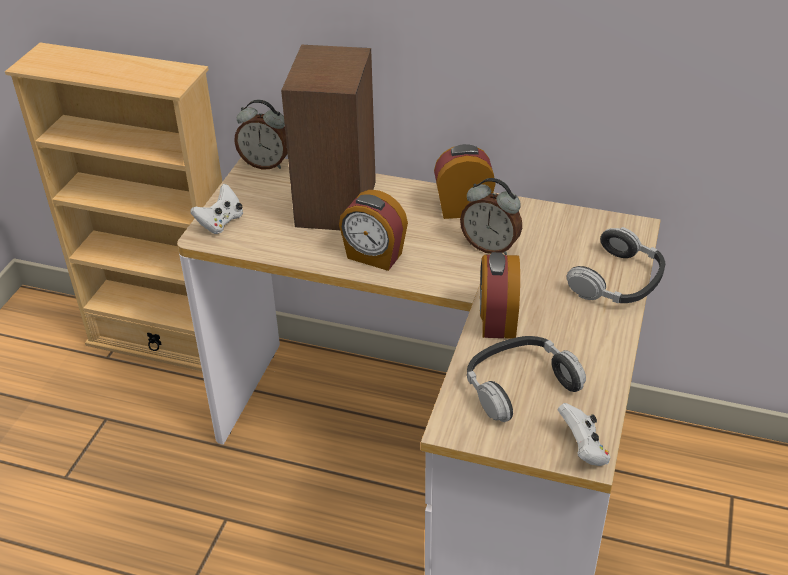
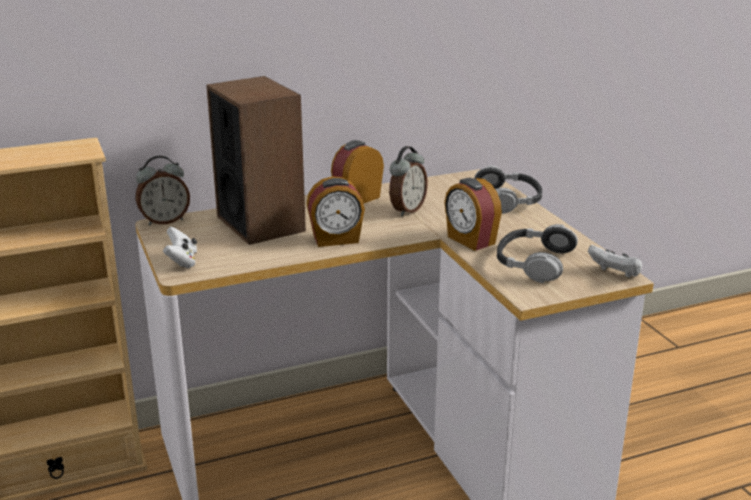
camera: 40 degrees left, 15 degrees down
alarm clock [460,178,522,255] -> alarm clock turned 45 degrees counterclockwise [389,146,428,216]

